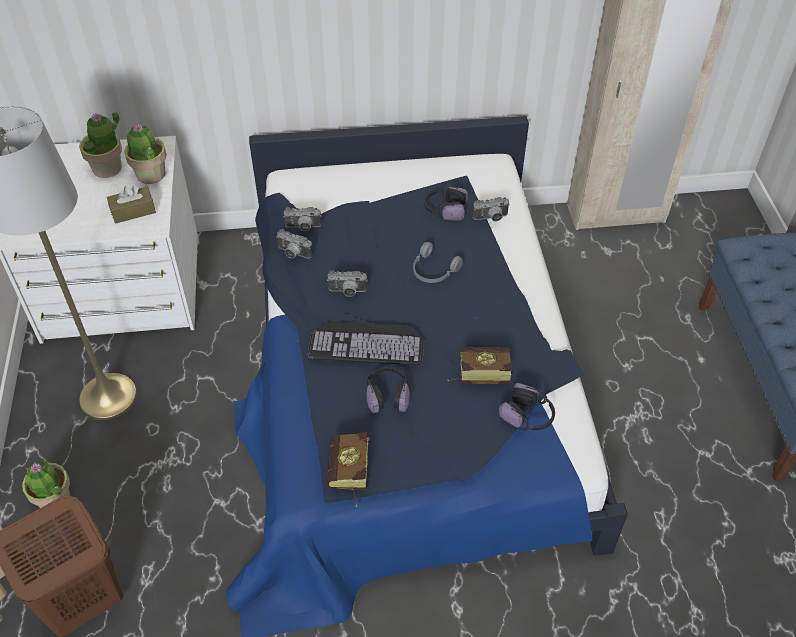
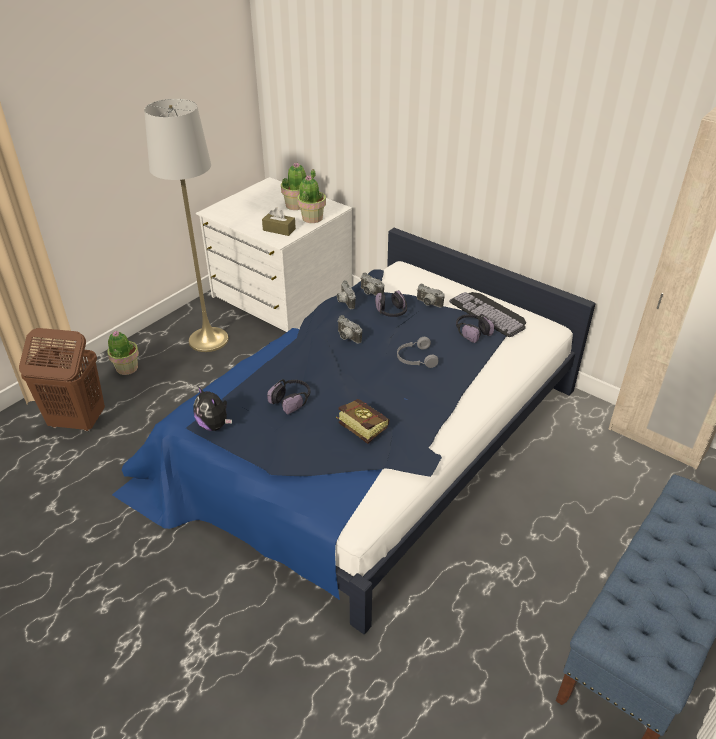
camera: 45 degrees right, 10 degrees down
keyboard [308,321,424,365] -> keyboard moved to [449,292,526,337]
book [326,432,369,507] -> plush toy [194,386,232,431]
camera [473,197,510,222] -> camera moved to [417,284,445,308]
headphones [499,383,555,431] -> headphones moved to [375,290,407,317]

